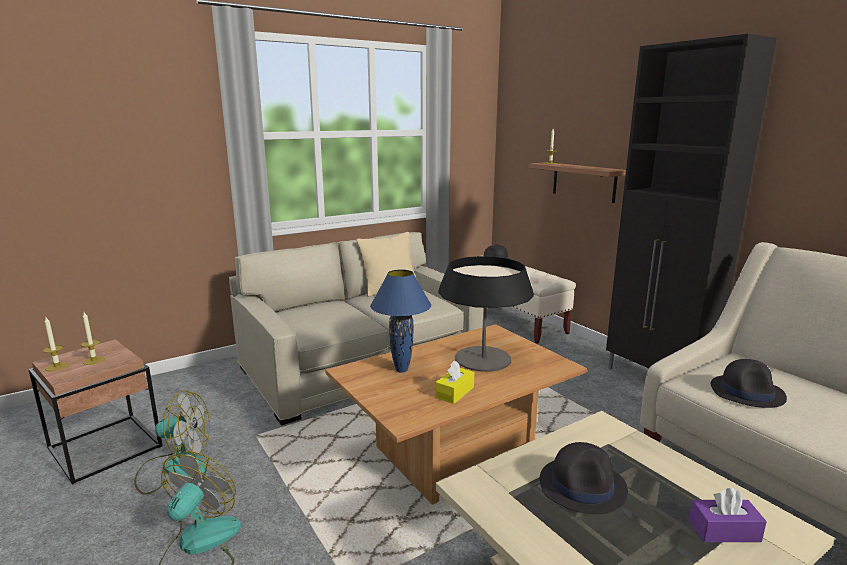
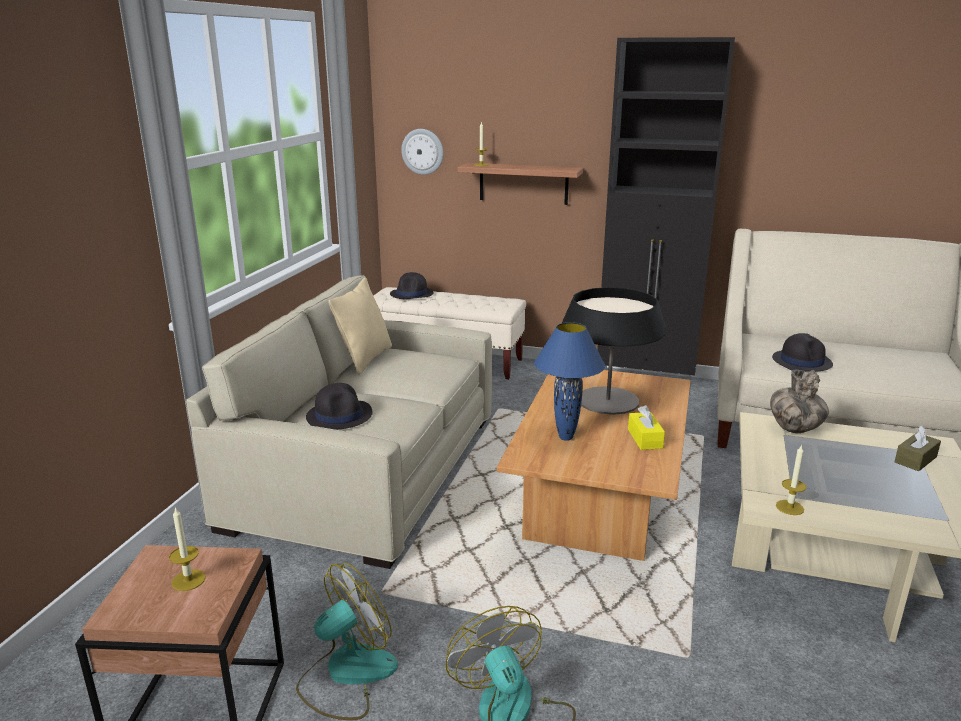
camera: 40 degrees left, 5 degrees up
candle [43,317,69,371] -> candle moved to [776,444,806,515]
black hat [540,442,628,514] -> black hat moved to [306,383,373,430]
purple tissue box [689,488,767,542] -> brown tissue box [895,425,941,471]
none -> wall clock [401,129,443,175]
none -> vase [770,370,829,433]

